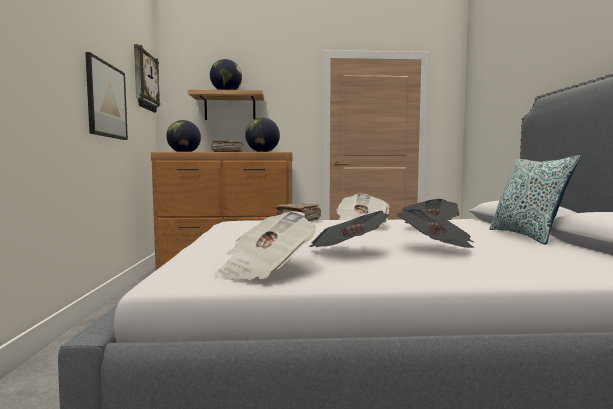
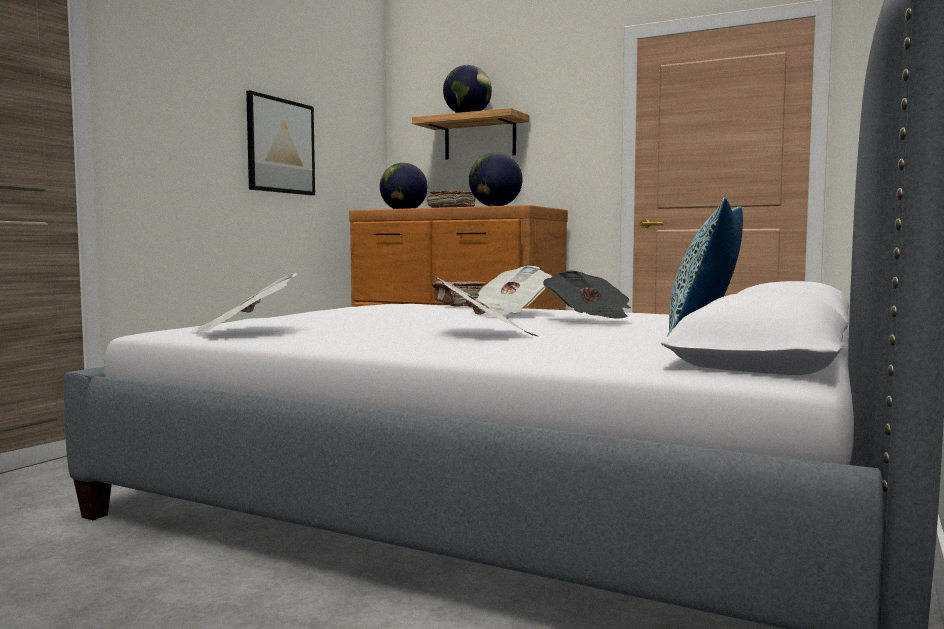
camera: 30 degrees right, 0 degrees up
wall clock [134,44,160,112] -> none
newspaper [308,211,389,247] -> none

